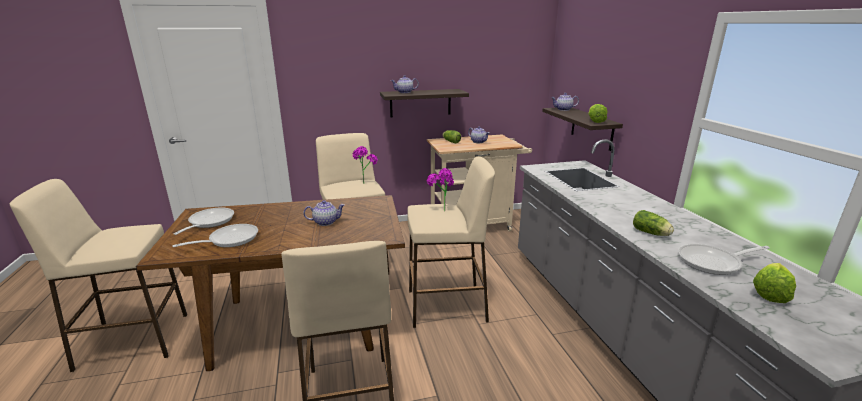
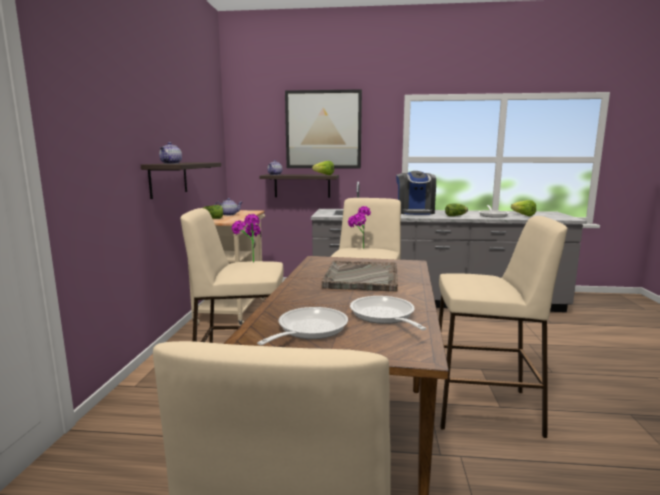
camera: 70 degrees left, 10 degrees down
frying pan [174,208,234,235] -> frying pan turned 90 degrees clockwise [257,307,348,345]
teapot [303,200,345,226] -> grey tray [322,261,398,292]
none -> picture [285,89,362,168]
none -> coffee machine [396,171,436,215]

